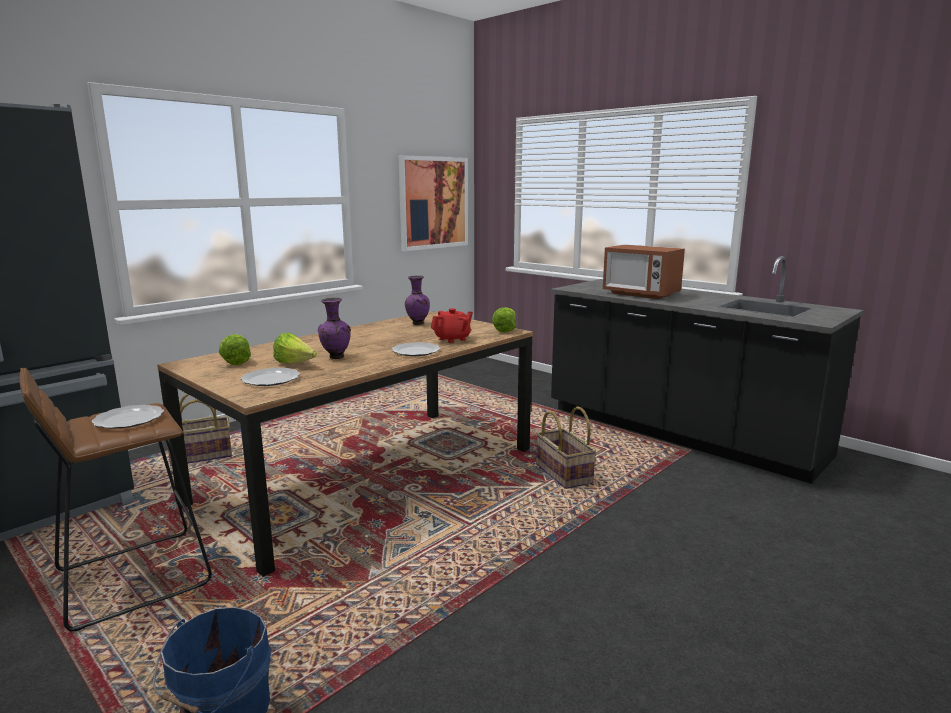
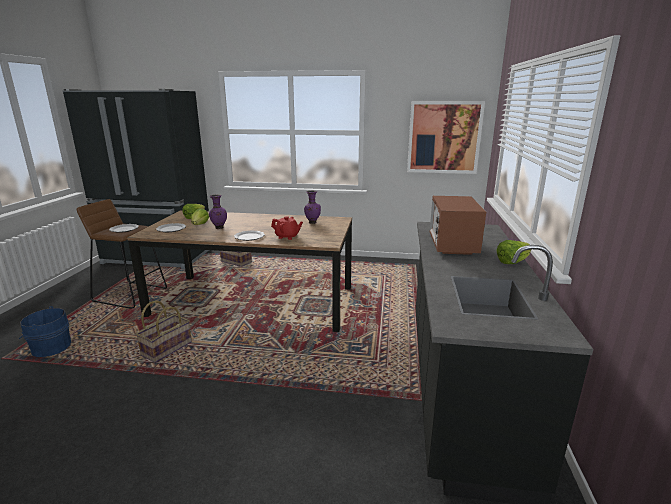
camera: 55 degrees right, 5 degrees up
lettuce [492,307,516,333] -> lettuce moved to [496,240,532,264]
basket [536,406,596,489] -> basket moved to [136,300,192,363]

